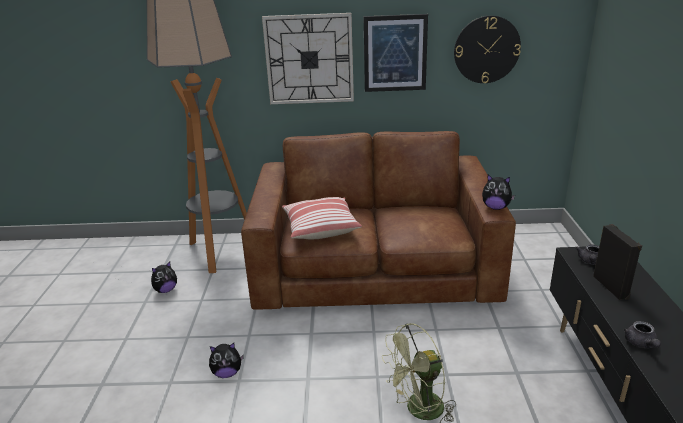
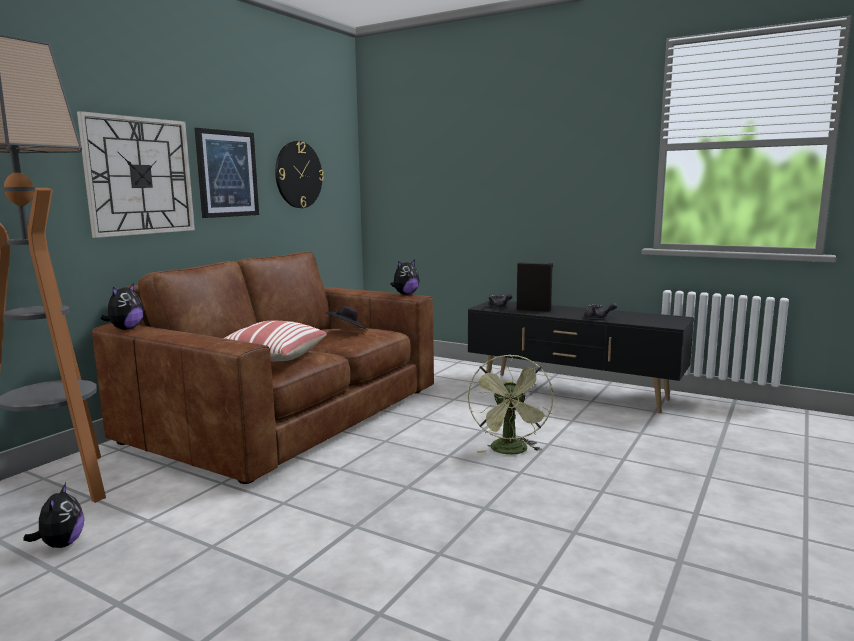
camera: 60 degrees left, 15 degrees down
plush toy [209,343,244,378] -> plush toy moved to [101,283,144,330]
none -> black hat [326,306,367,330]

